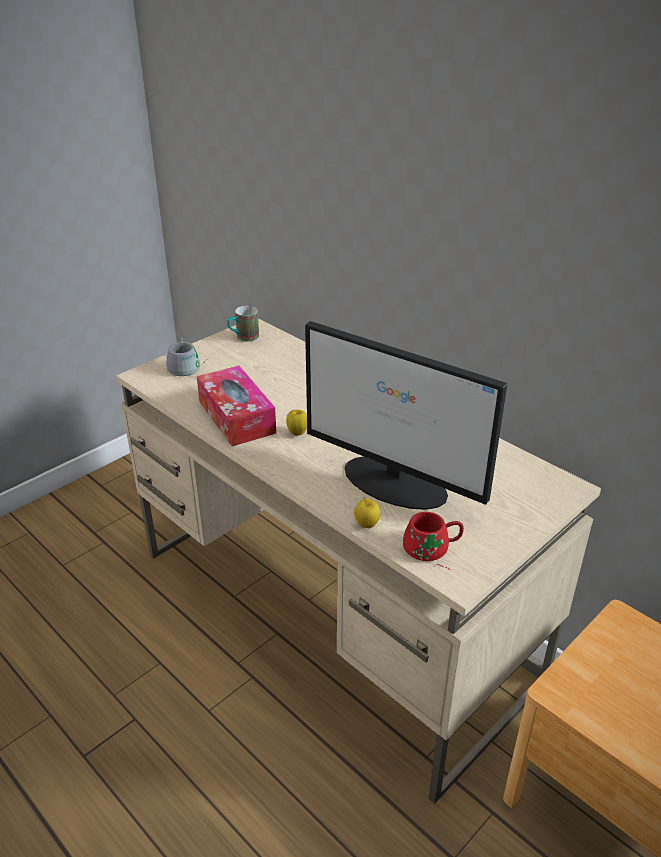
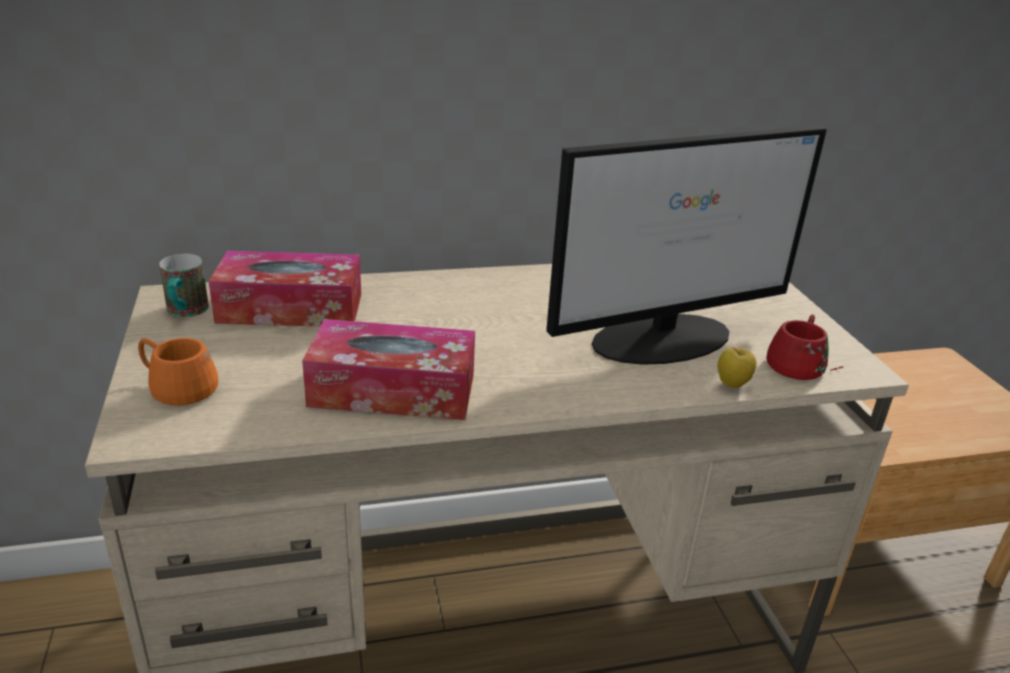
camera: 60 degrees left, 5 degrees down
grey mug [166,337,208,376] -> orange mug [138,338,218,406]
apple [286,410,307,435] -> none
none -> tissue box [209,251,361,326]

